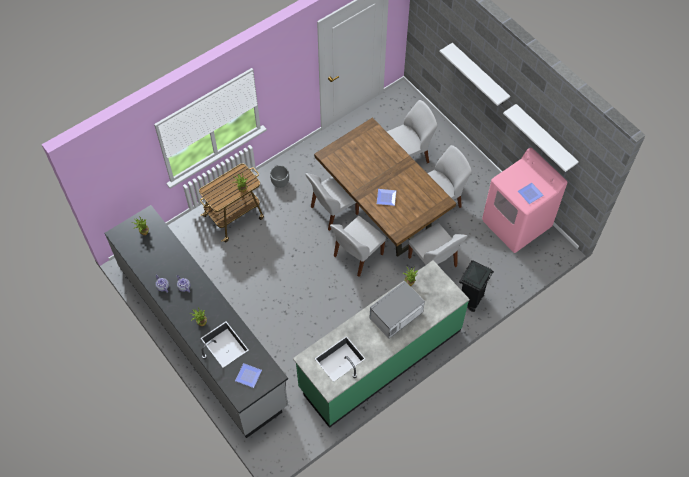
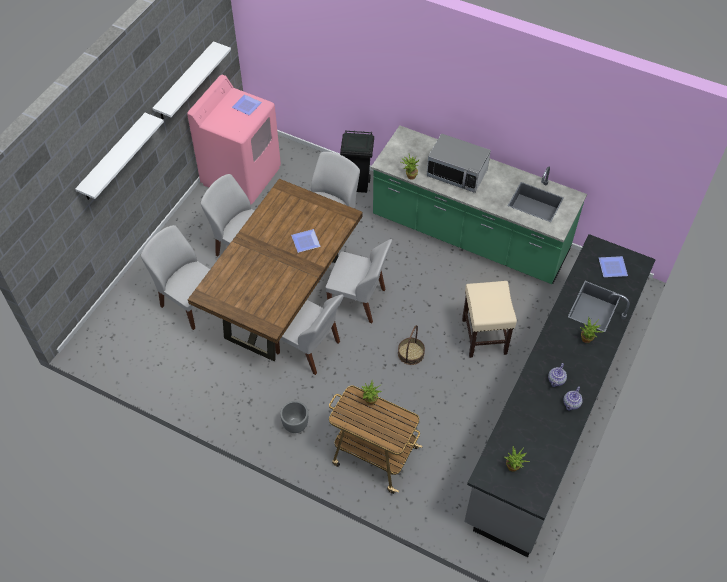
camera: 115 degrees left, 5 degrees down
none -> basket [398,325,425,365]
none -> beige stool [462,281,517,358]

